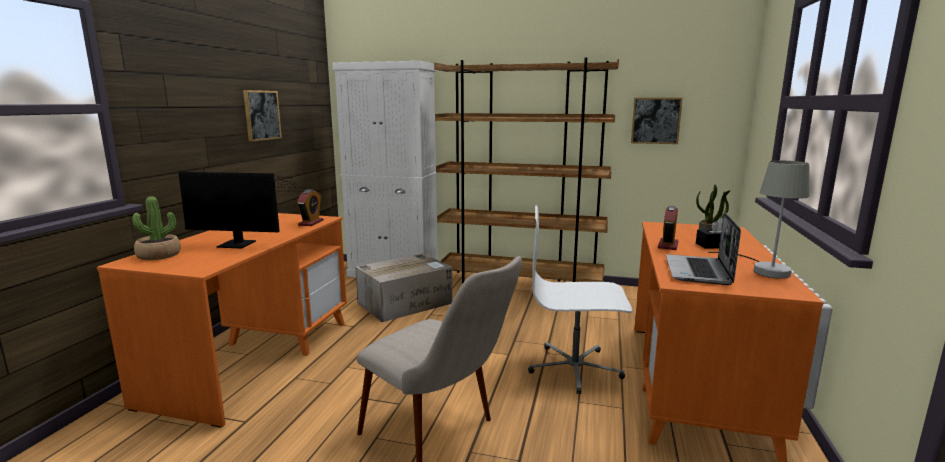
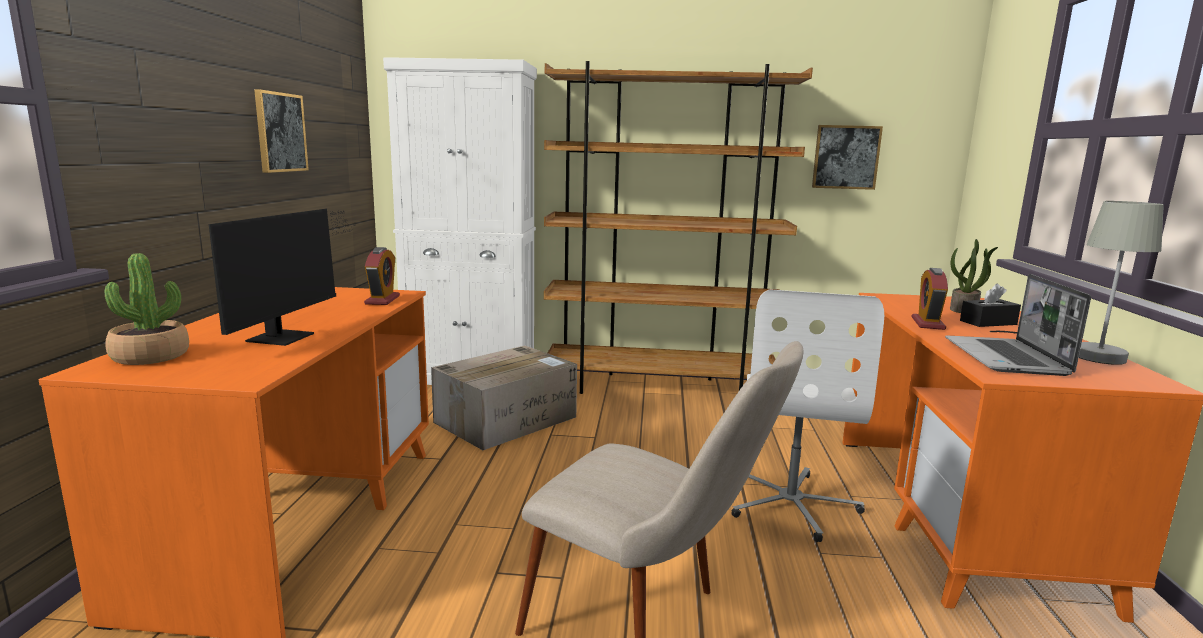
camera: 10 degrees left, 0 degrees up
monitor [178,172,307,249] -> monitor turned 75 degrees counterclockwise [209,209,357,346]
white office chair [528,206,632,394] -> white office chair turned 75 degrees counterclockwise [731,289,884,542]

